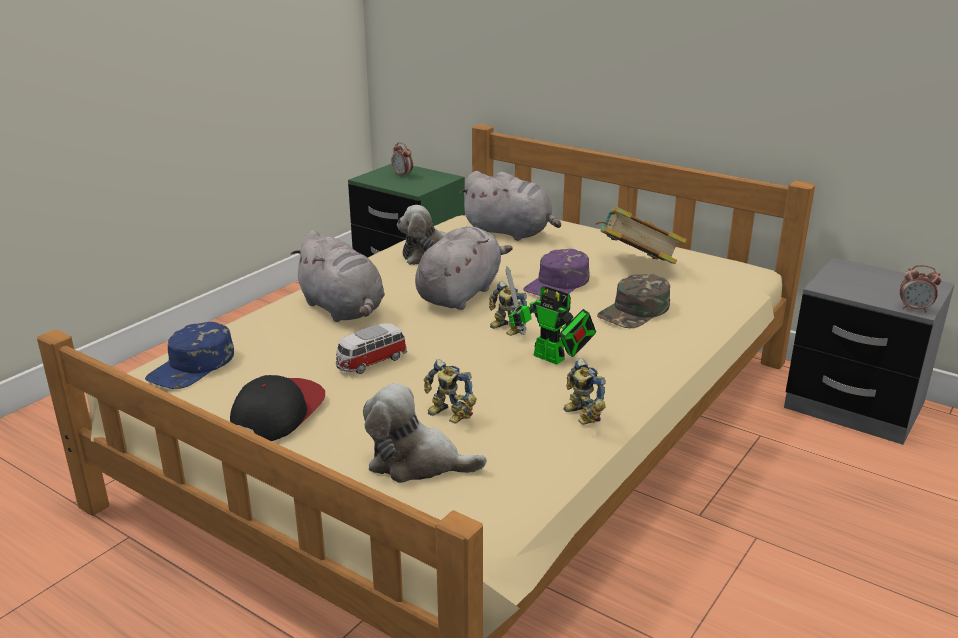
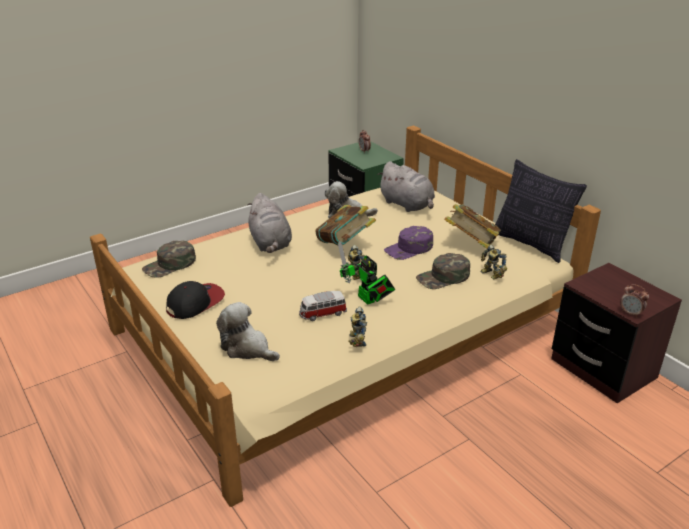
camera: 20 degrees right, 5 degrees up
blue cap [145,322,234,389] -> green cap [142,241,196,278]
toy car [336,323,407,374] -> toy car moved to [299,291,347,321]
grey plush toy [415,226,513,310] -> book [315,205,376,245]
toy robot [424,359,477,423] -> toy robot moved to [481,245,507,279]
grey nightstand [784,257,955,445] -> brown nightstand [551,263,682,403]
none -> pillow [495,159,587,263]

